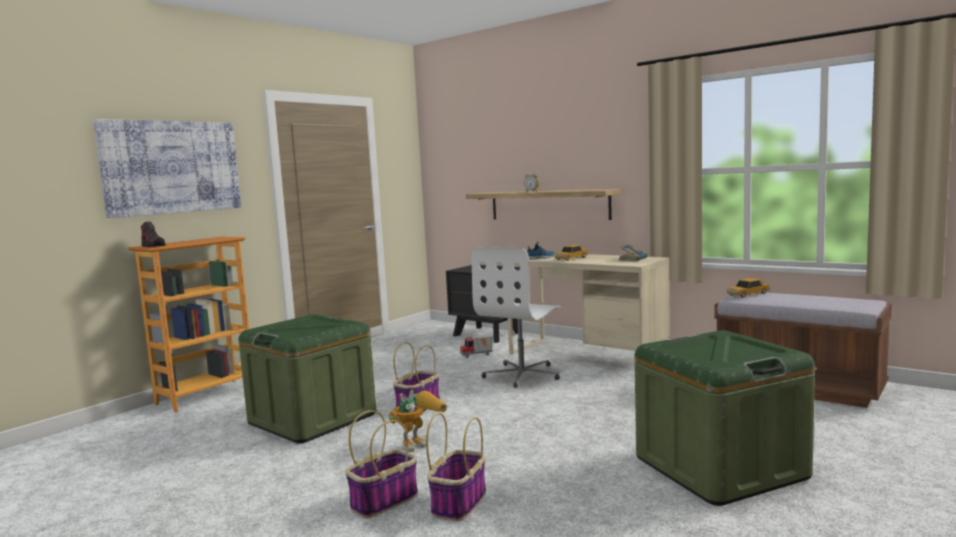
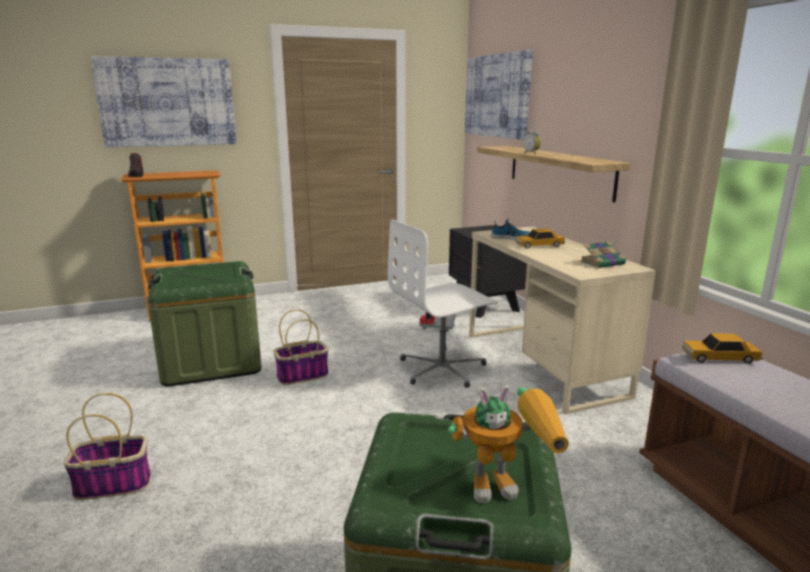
camera: 30 degrees right, 10 degrees up
toy robot [388,390,447,452] -> toy robot moved to [448,385,569,503]
basket [426,413,486,521] -> none
none -> picture [465,50,533,140]

